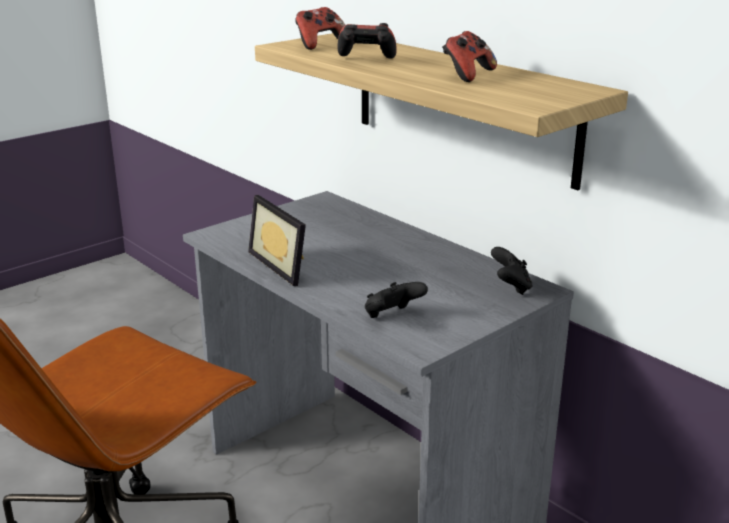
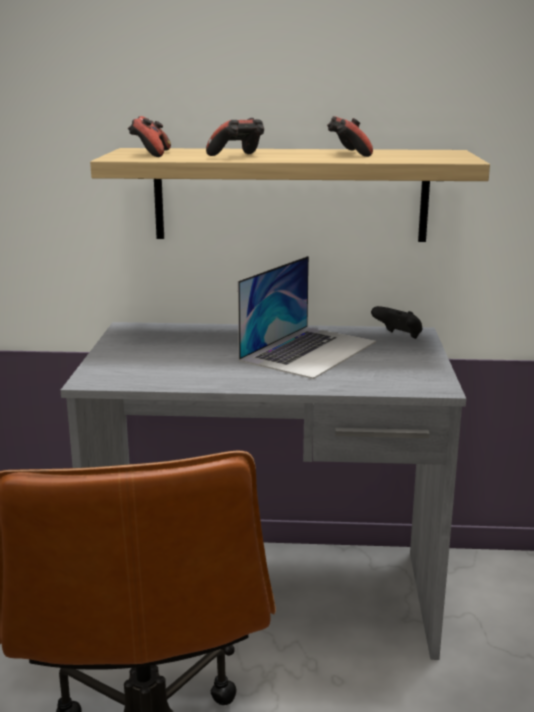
camera: 45 degrees left, 5 degrees down
picture frame [248,195,306,286] -> none
black game controller [365,282,428,318] -> none
none -> laptop [238,256,376,379]

